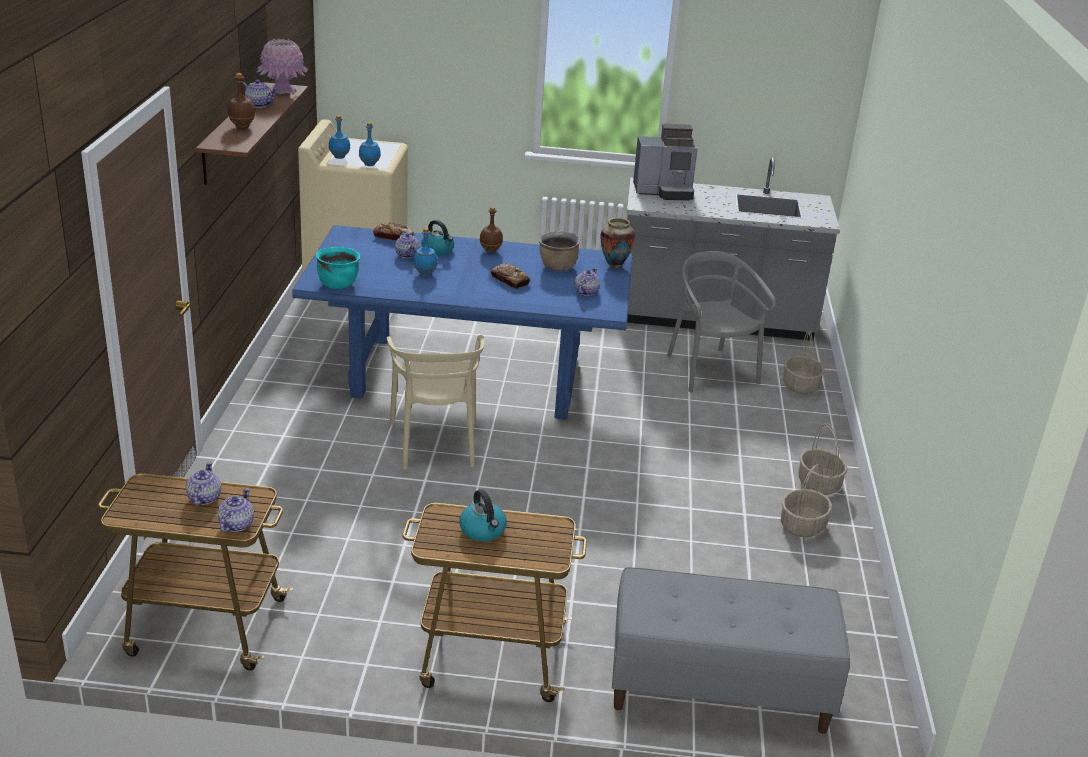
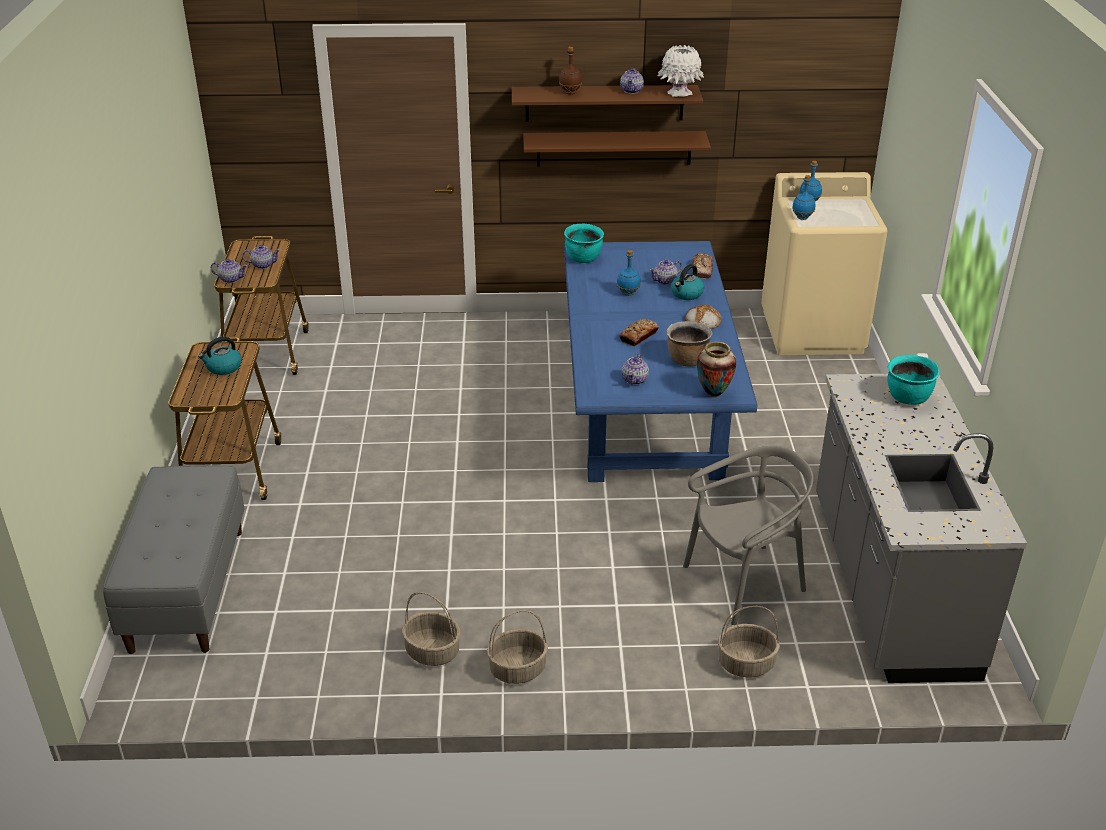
camera: 85 degrees right, 5 degrees up
pink vase [257,38,308,94] -> white vase [657,45,704,97]
beige chair [387,335,485,469] -> none
brown bottle [480,207,503,253] -> bread [685,305,721,329]
teapot [575,268,600,296] -> teapot turned 90 degrees clockwise [622,353,649,385]
coffee machine [633,124,698,201] -> turquoise cooking pot [887,355,940,405]
none -> brown shelf [523,131,711,166]

